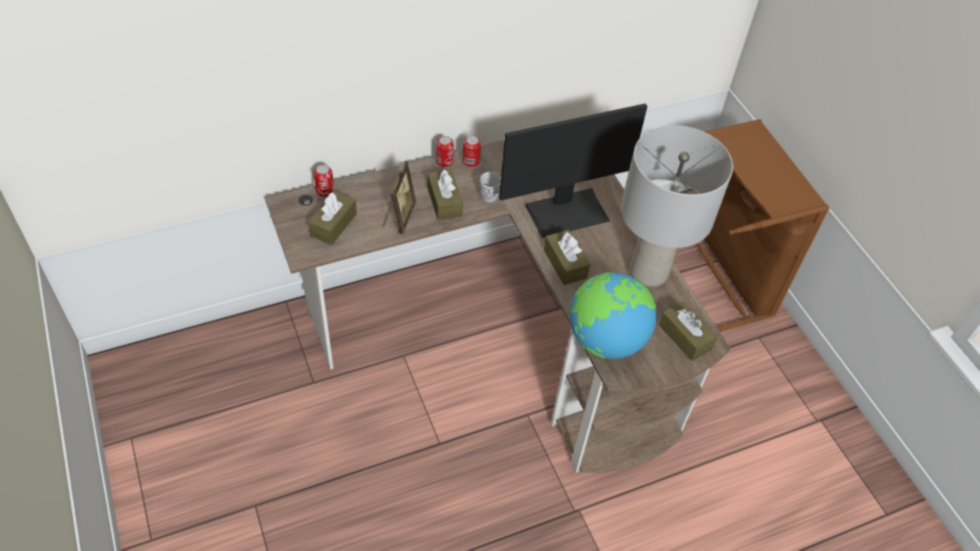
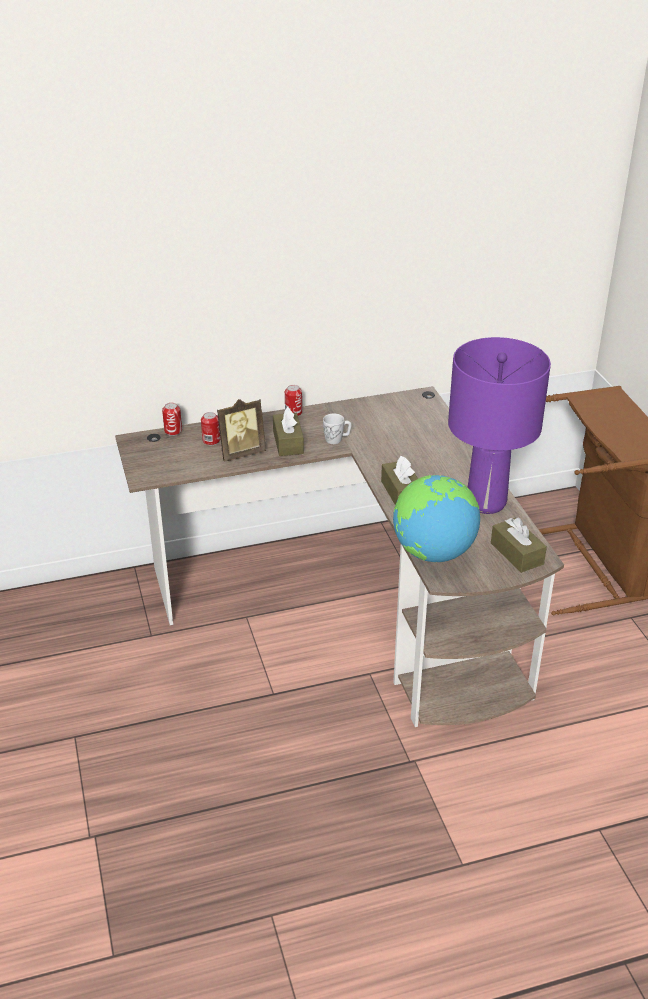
camera: 10 degrees right, 15 degrees down
brown tissue box [308,191,357,245] -> none
picture frame [383,161,416,234] -> picture frame turned 45 degrees clockwise [217,399,266,462]
can [463,136,481,167] -> can moved to [201,412,220,445]
monitor [499,103,648,238] -> none
grey table lamp [621,125,733,288] -> purple table lamp [448,337,551,514]

